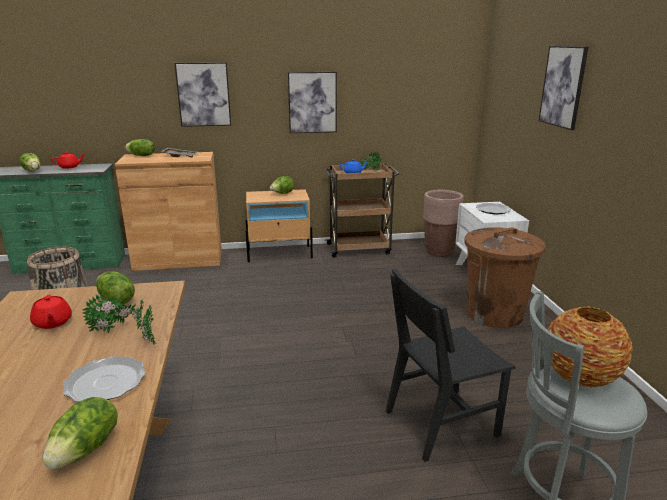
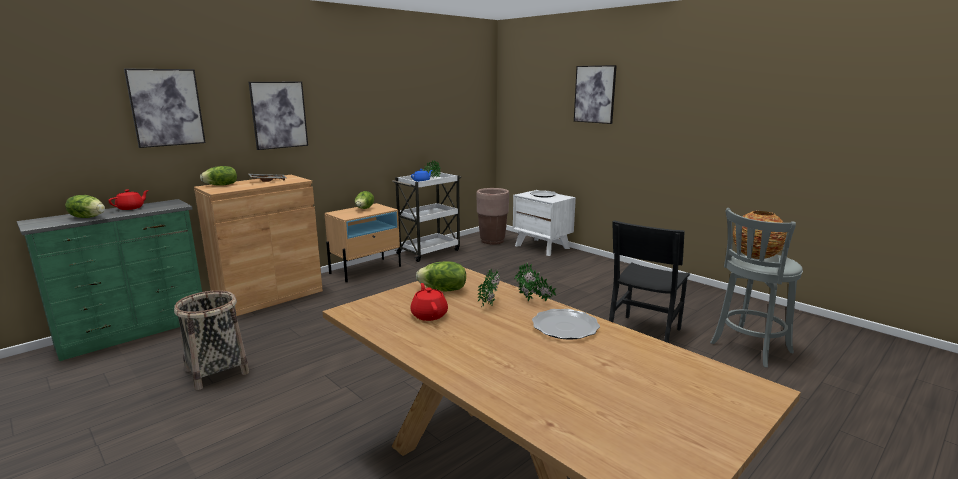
camera: 35 degrees left, 5 degrees down
red teapot [30,295,72,329] -> red teapot turned 135 degrees counterclockwise [411,283,448,321]
lettuce [42,397,118,469] -> none
picture [288,72,337,133] -> picture moved to [124,68,206,148]
brown cart [325,163,400,258] -> white cart [393,172,461,262]
brown trash can [464,227,546,328] -> none

